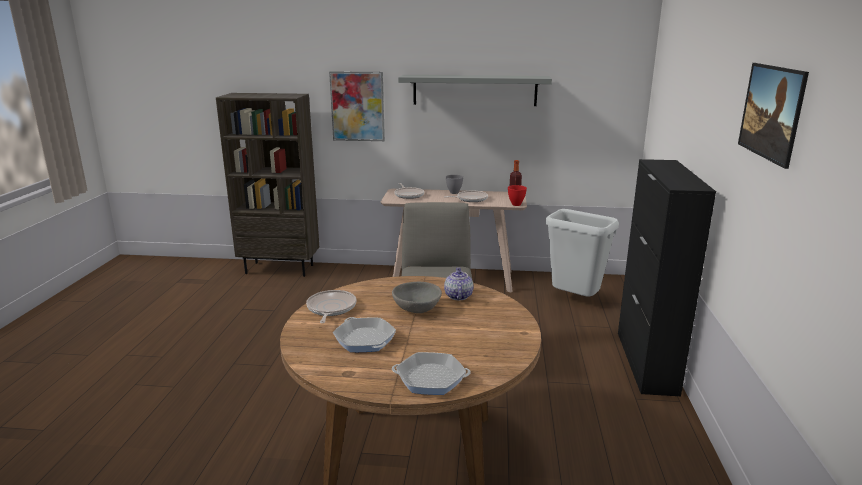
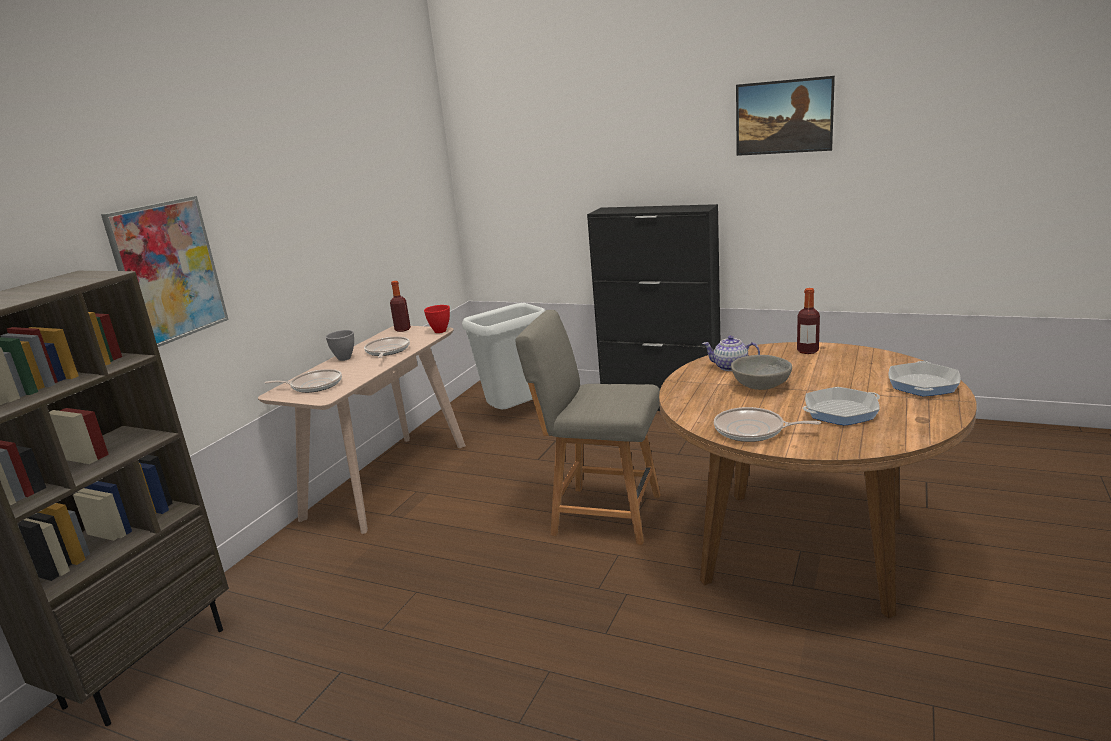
camera: 70 degrees left, 0 degrees up
grey shelf [398,75,552,106] -> none
none -> bottle [797,288,820,354]

